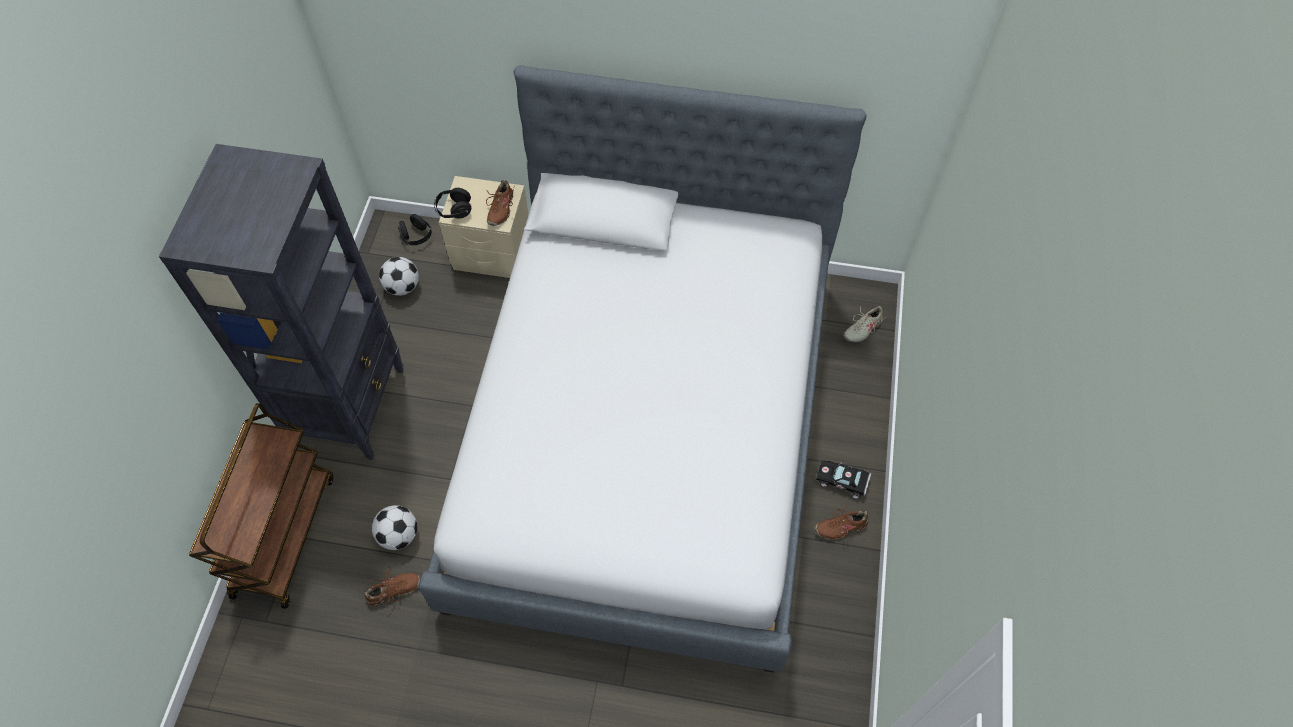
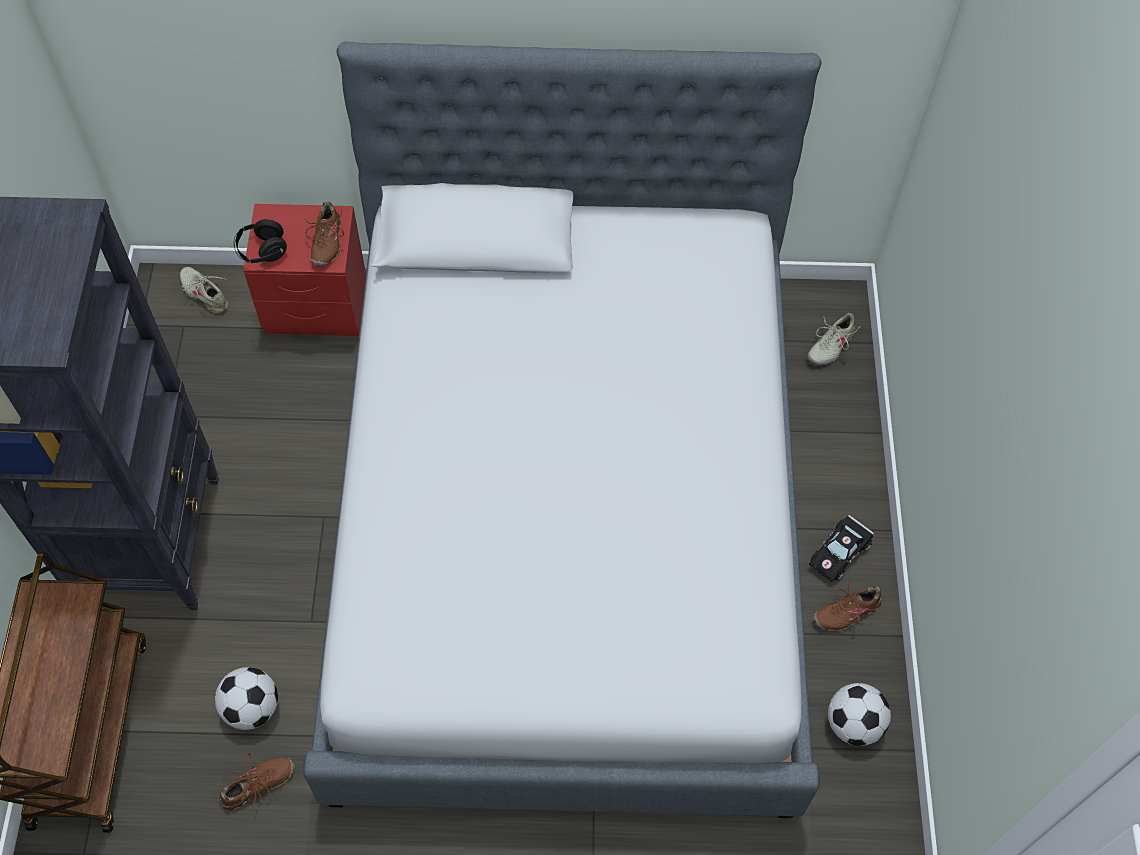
camera: 10 degrees left, 0 degrees up
football [379,257,419,296] -> football moved to [828,683,891,746]
black headphones [398,214,432,245] -> beige shoe [180,267,229,314]
beige nightstand [439,176,529,278] -> red nightstand [243,204,366,336]
black toy car [816,460,871,499] -> black toy car turned 60 degrees counterclockwise [809,515,874,582]

